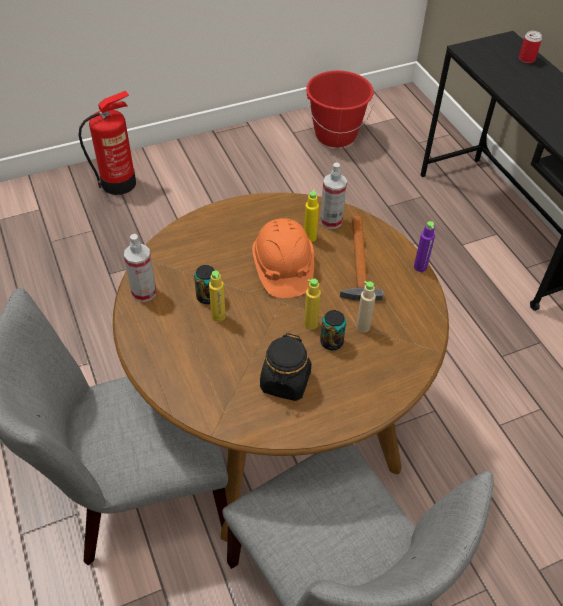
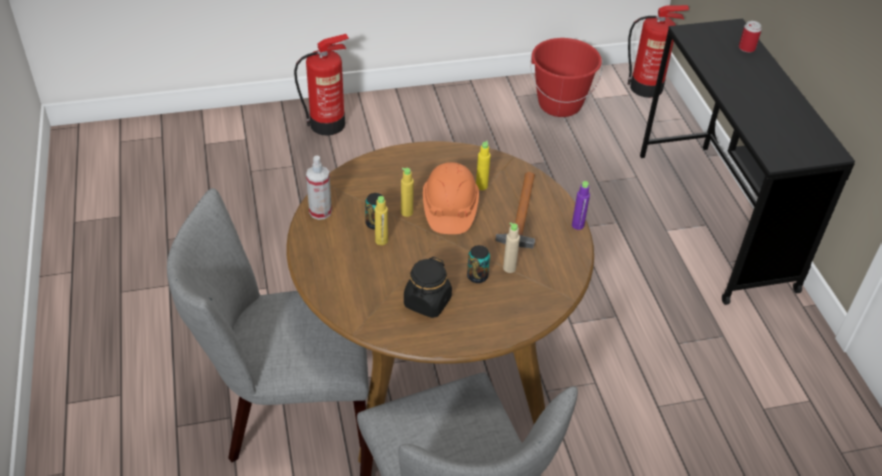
camera: 10 degrees right, 5 degrees down
yellow bottle [304,279,321,330] -> yellow bottle moved to [401,168,414,217]
spray bottle [320,162,347,229] -> none
none -> fire extinguisher [628,5,689,98]

